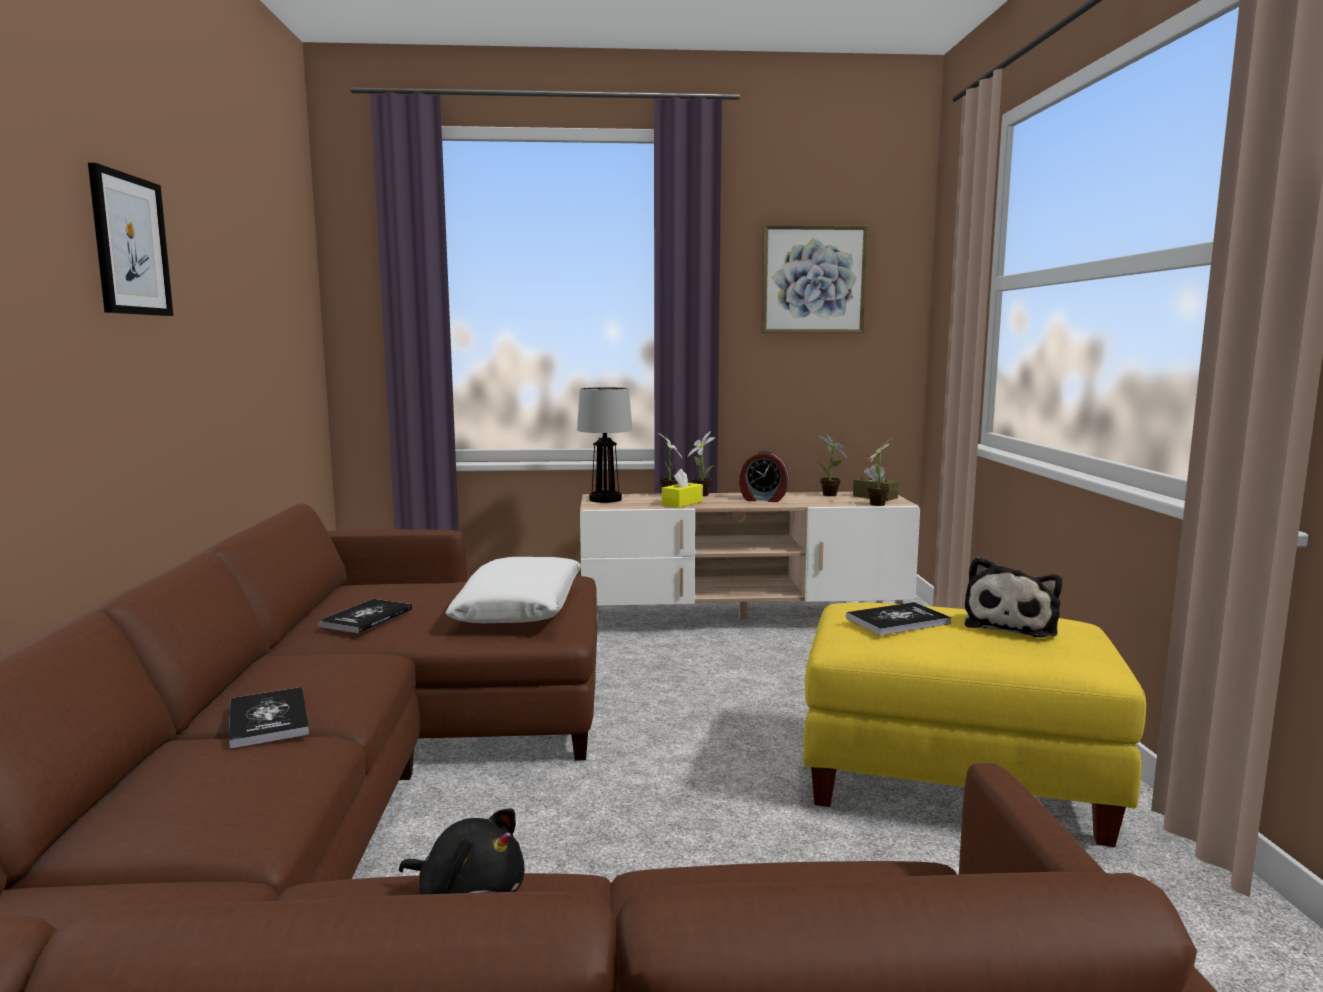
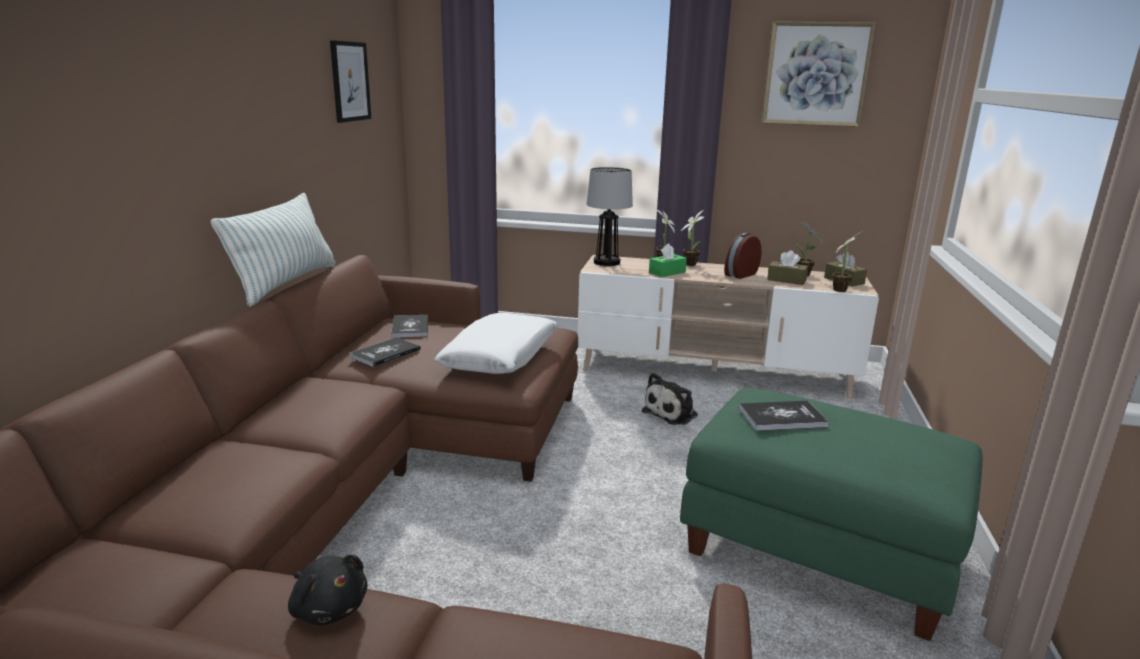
camera: 15 degrees right, 10 degrees up
picture [88,163,173,316] -> picture moved to [330,40,371,123]
book [229,687,309,749] -> book moved to [391,315,428,338]
yellow tissue box [662,469,703,508] -> green tissue box [649,243,687,277]
alarm clock [739,450,789,502] -> alarm clock turned 105 degrees clockwise [724,233,762,279]
yellow ottoman [803,603,1146,847] -> green ottoman [680,388,983,641]
plush toy [965,557,1062,637] -> plush toy moved to [642,373,698,425]
none -> pillow [211,193,336,307]
none -> brown tissue box [767,251,808,285]

